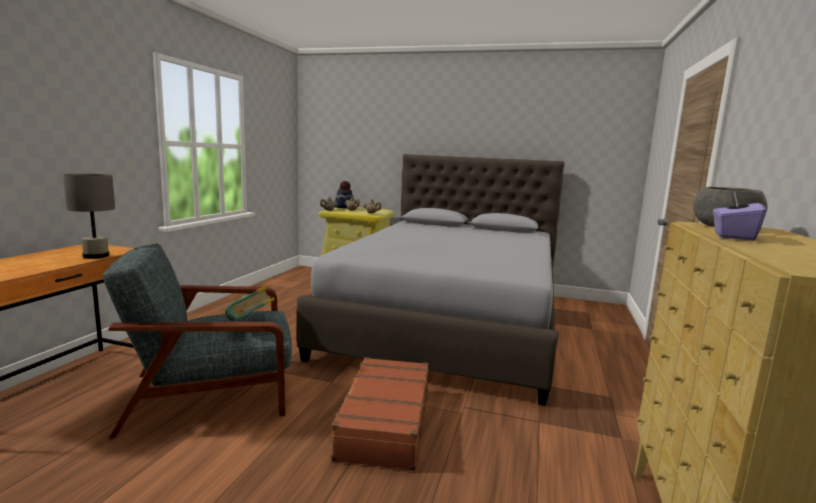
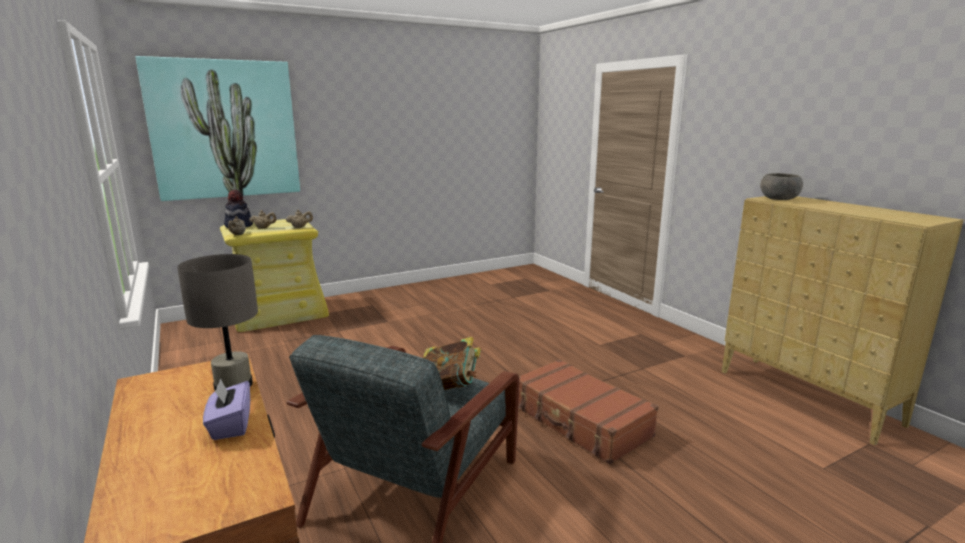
camera: 45 degrees left, 5 degrees up
grey bed [297,154,565,406] -> none
purple tissue box [713,191,766,241] -> purple tissue box moved to [203,378,250,440]
none -> picture [135,56,300,201]

